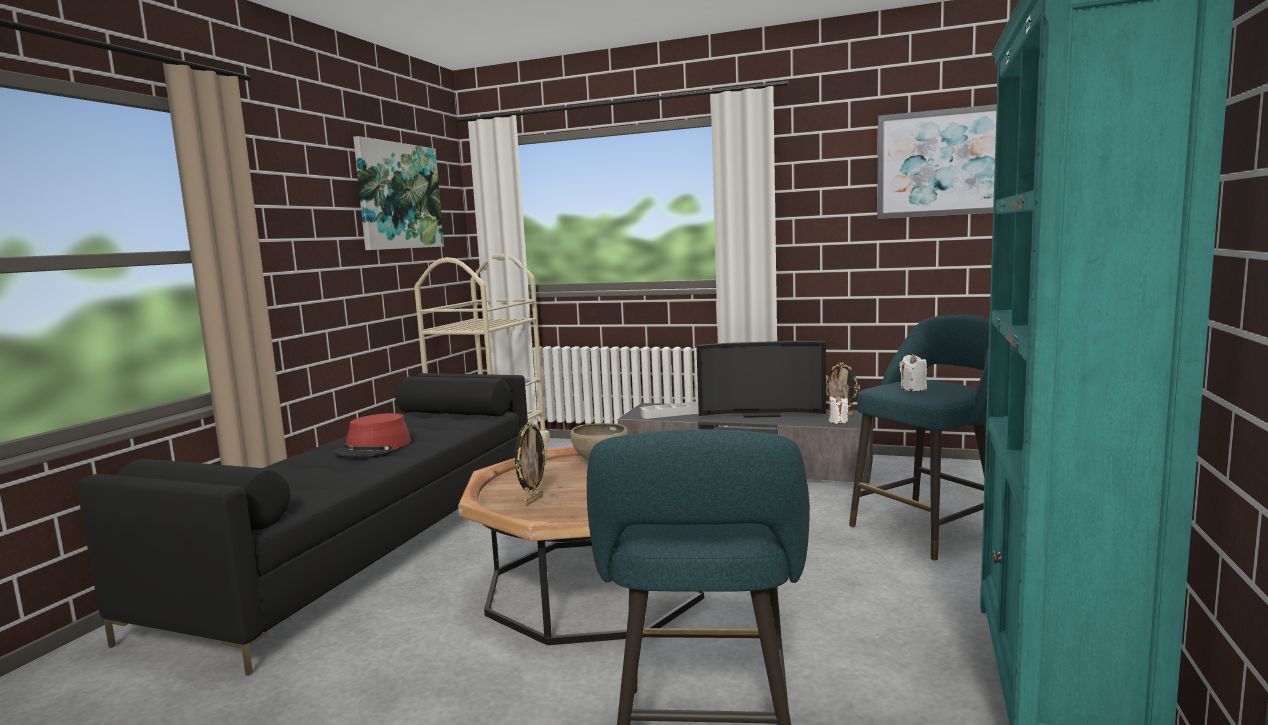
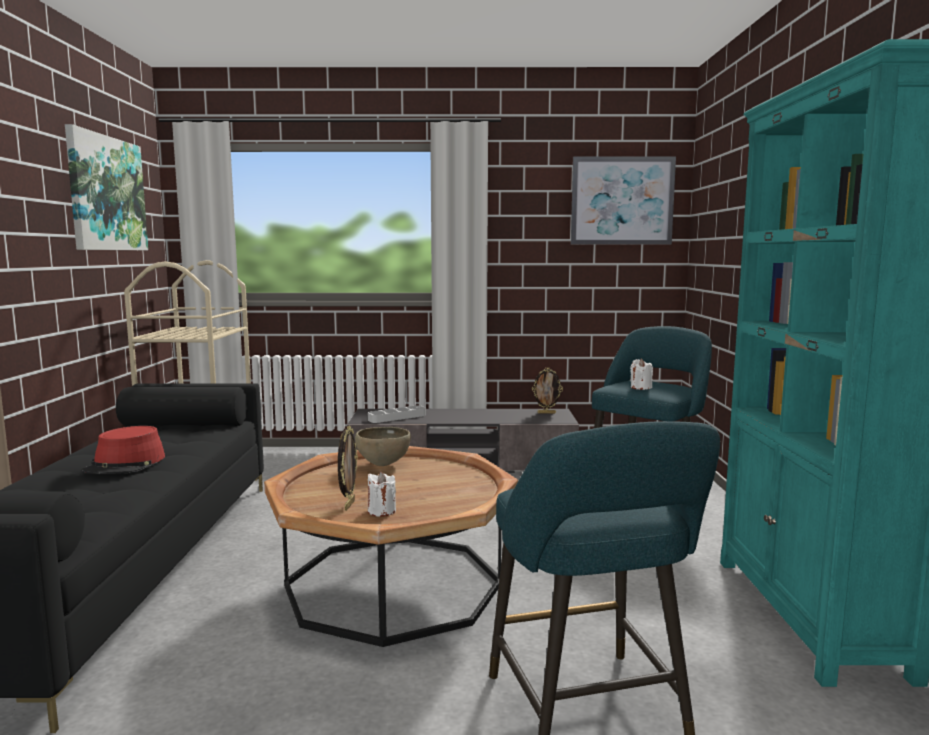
camera: 20 degrees left, 0 degrees up
television [696,341,826,418] -> none
white candle [829,395,848,424] -> white candle moved to [368,472,396,517]

